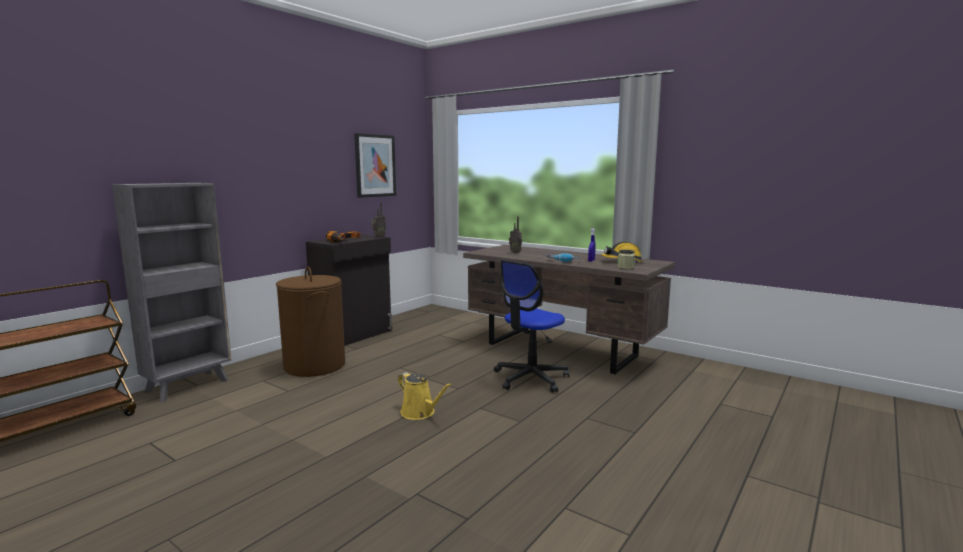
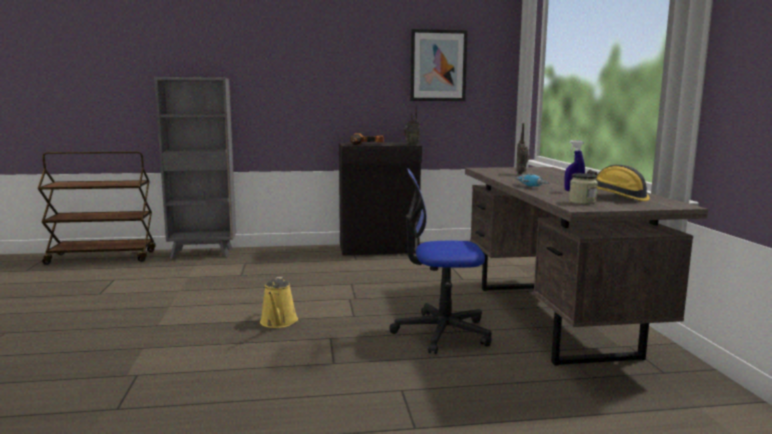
camera: 45 degrees right, 0 degrees up
brown laundry basket [276,267,345,377] -> none

